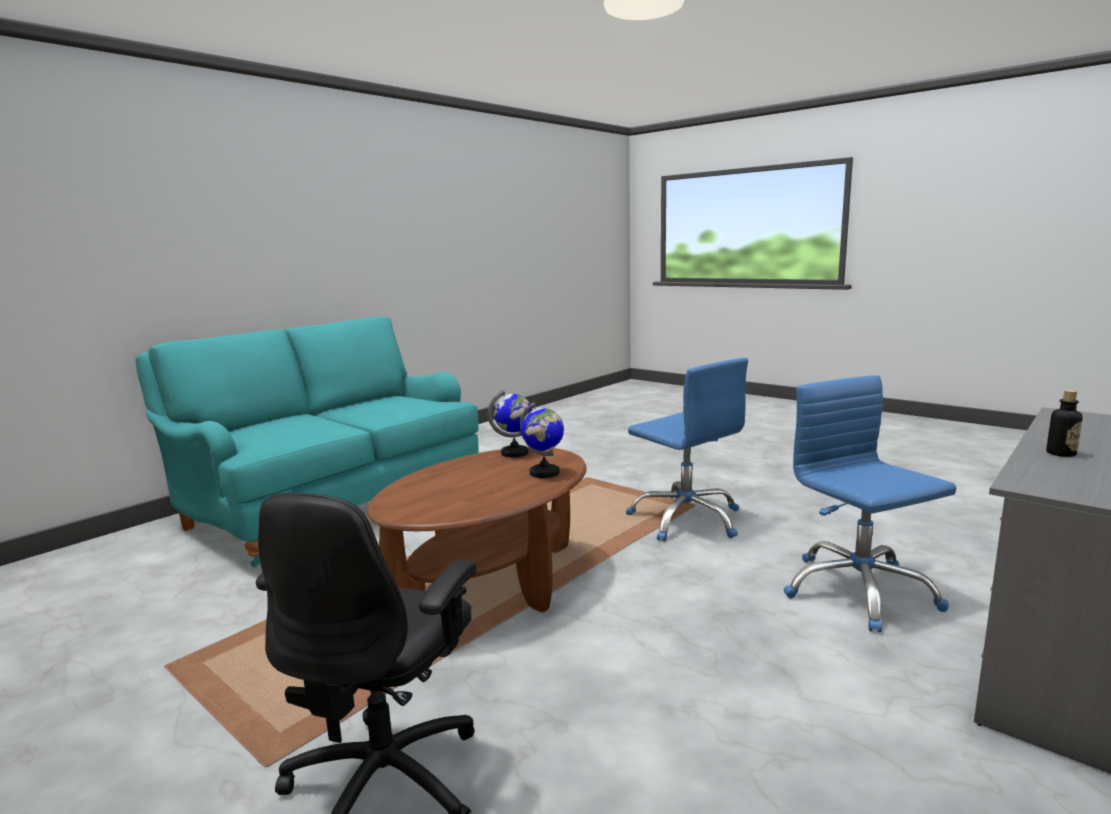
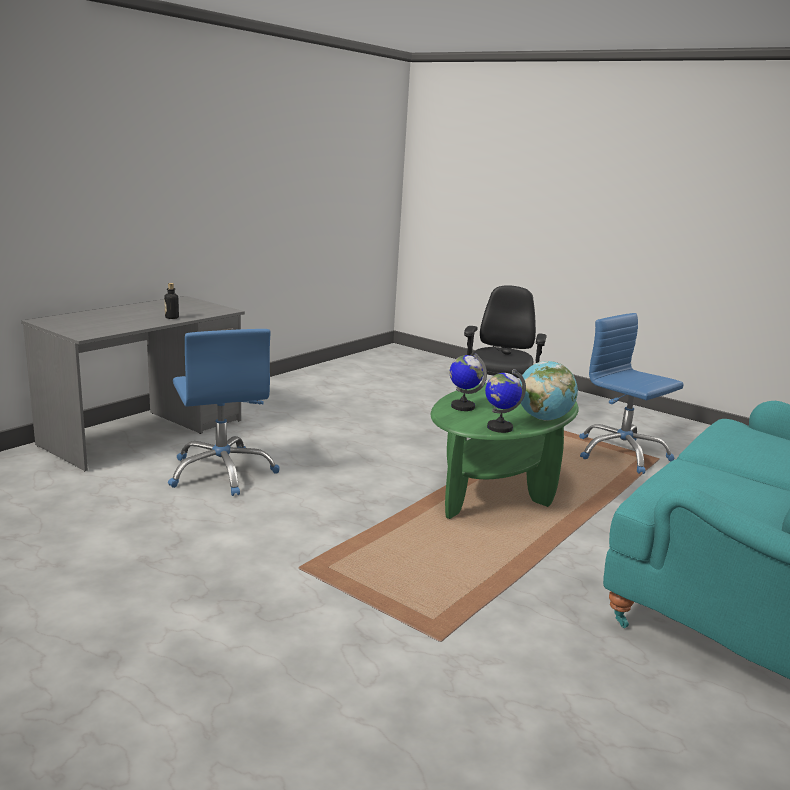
camera: 175 degrees right, 5 degrees up
brown coffee table [367,447,586,612] -> green coffee table [431,383,579,519]
blue office chair [626,358,748,542] -> blue office chair moved to [579,313,684,474]
none -> globe [520,361,578,421]

